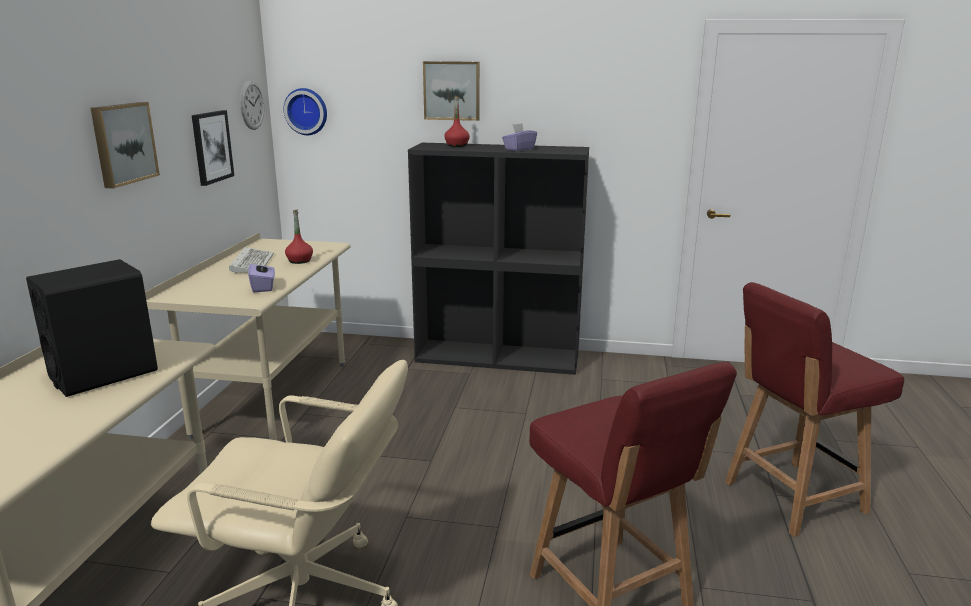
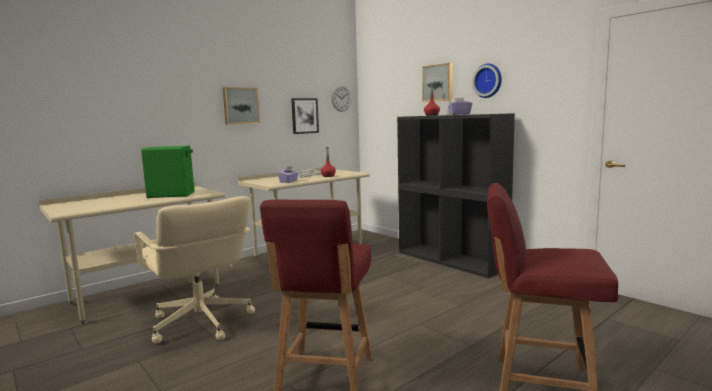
camera: 40 degrees right, 10 degrees down
black speaker [26,259,158,397] -> green speaker [141,145,194,198]
wall clock [284,88,327,135] -> wall clock moved to [472,64,502,98]

